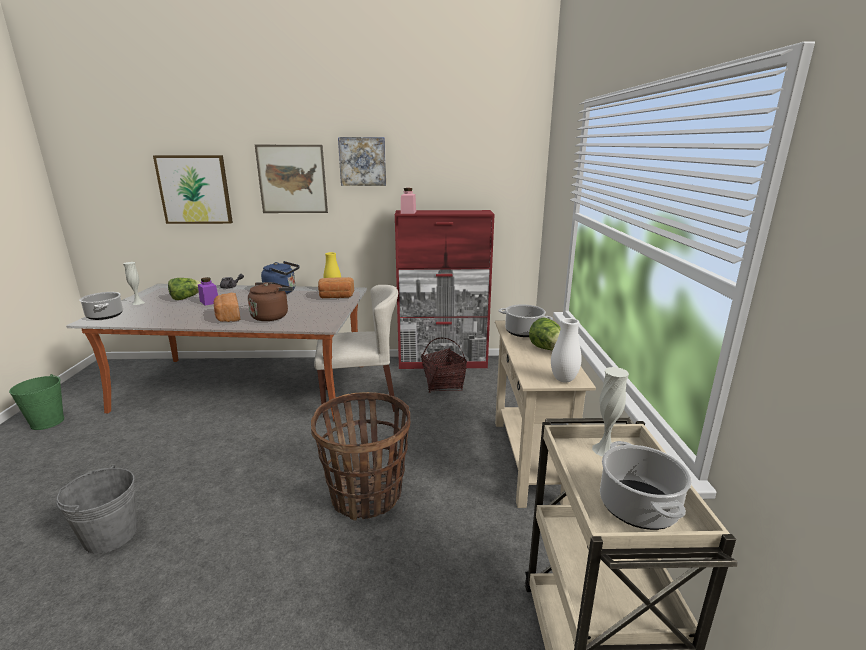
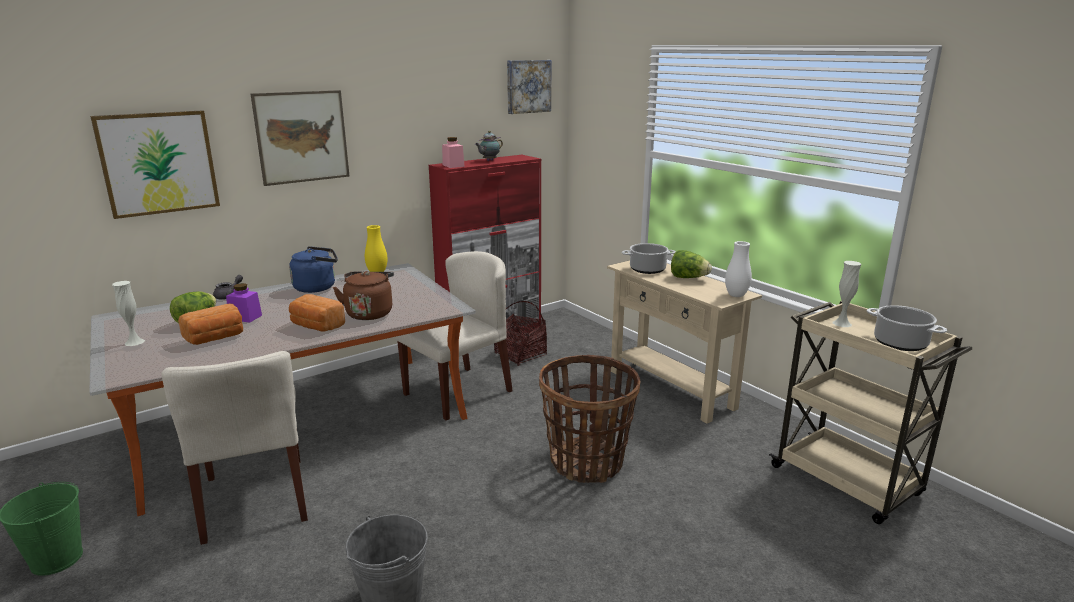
camera: 35 degrees left, 0 degrees up
cooking pot [79,292,123,320] -> none
bread [318,277,354,298] -> bread moved to [178,304,243,345]
picture [338,137,386,186] -> picture moved to [507,60,552,114]
none -> beige chair [161,351,308,545]
none -> teapot [475,131,503,161]

